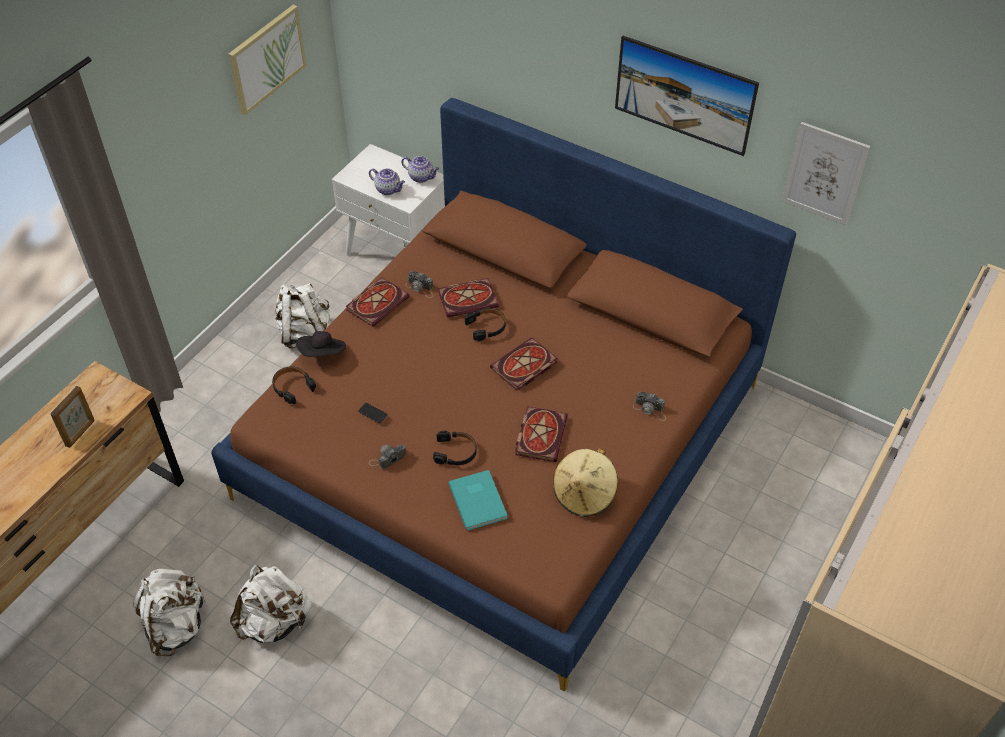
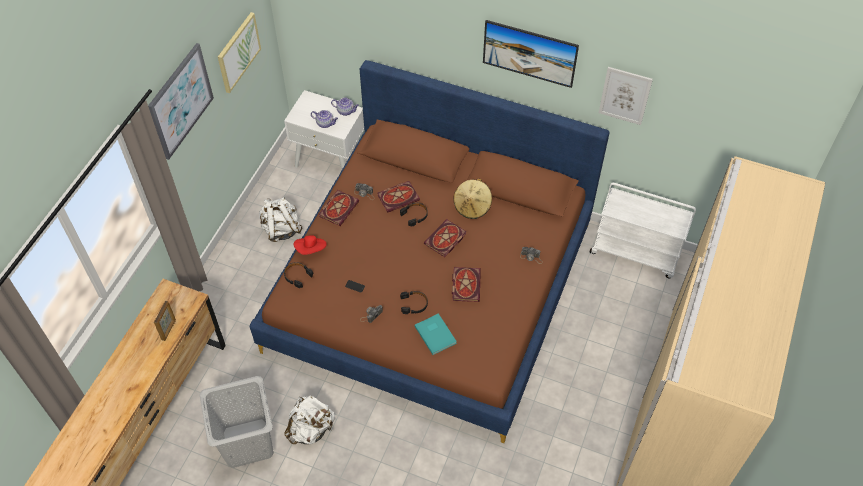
camera: 10 degrees left, 5 degrees up
white backpack [133,569,208,657] -> grey laundry basket [200,376,274,468]
black hat [296,331,346,357] -> red hat [294,235,327,255]
beige hat [553,448,618,517] -> beige hat moved to [454,178,492,219]
none -> picture [148,43,214,160]
none -> white cart [590,183,696,279]

